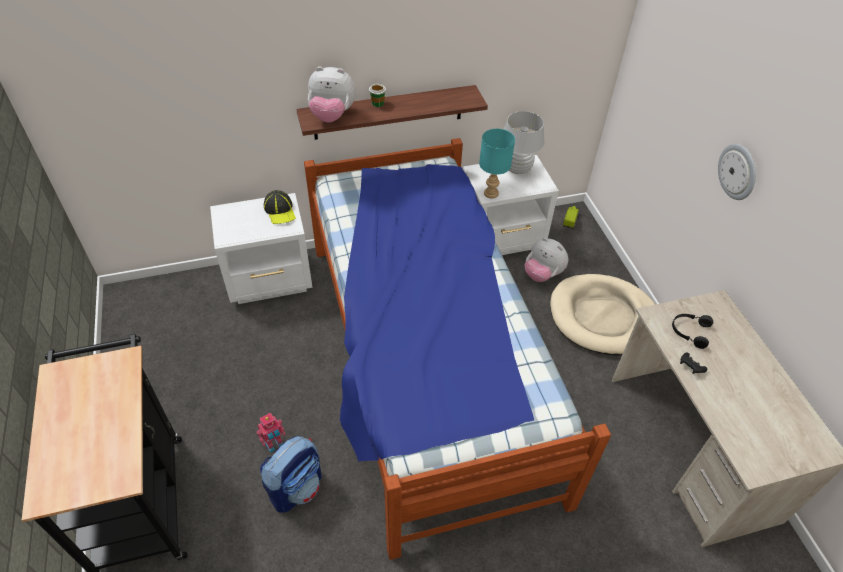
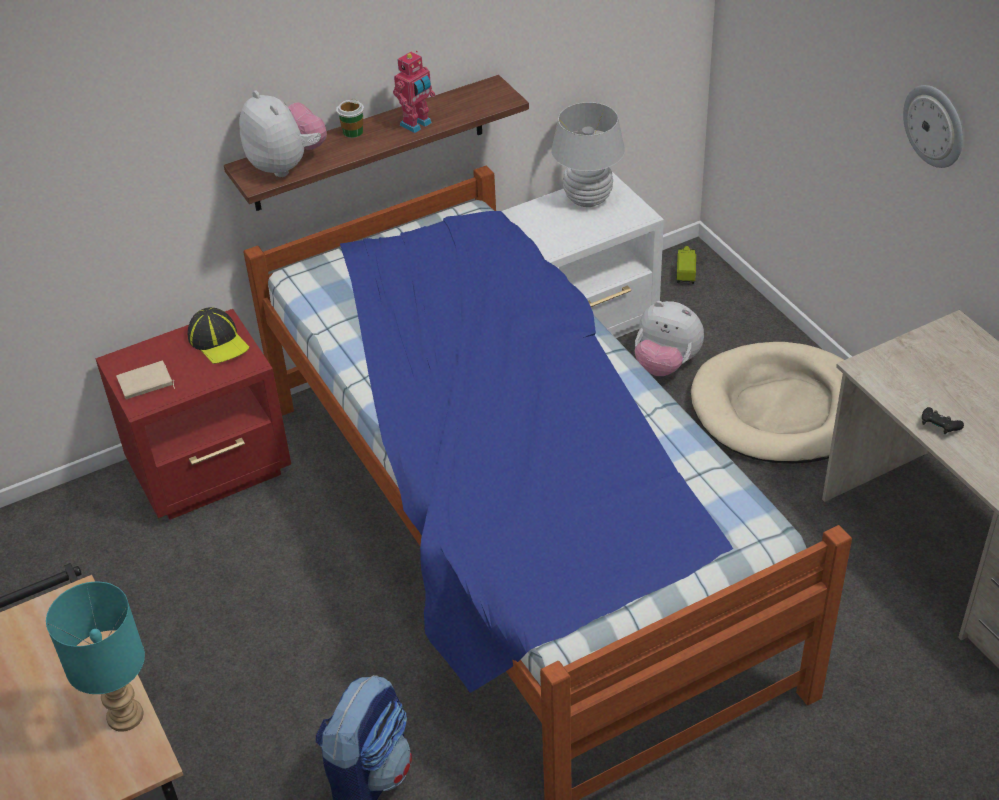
camera: 10 degrees left, 5 degrees down
white nightstand [210,193,312,304] -> red nightstand [96,309,291,520]
toy robot [256,413,286,453] -> toy robot moved to [393,51,435,133]
plush toy [308,67,356,122] -> plush toy turned 120 degrees counterclockwise [239,90,327,177]
turquoise table lamp [479,129,515,198] -> turquoise table lamp moved to [46,582,145,732]
black headphones [672,314,713,349] -> none
none -> beige book [116,361,175,399]

